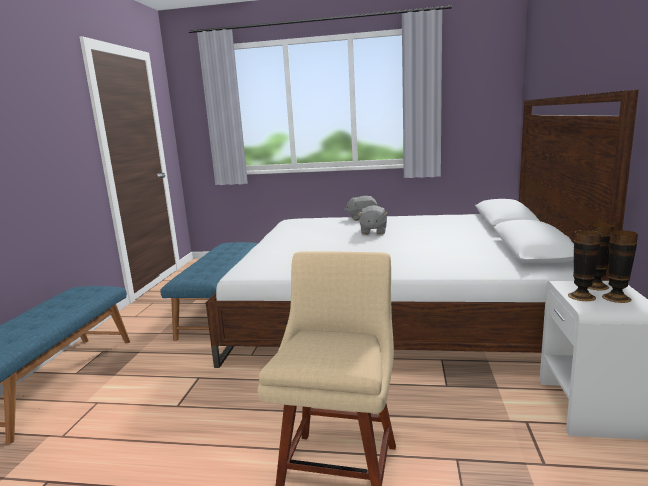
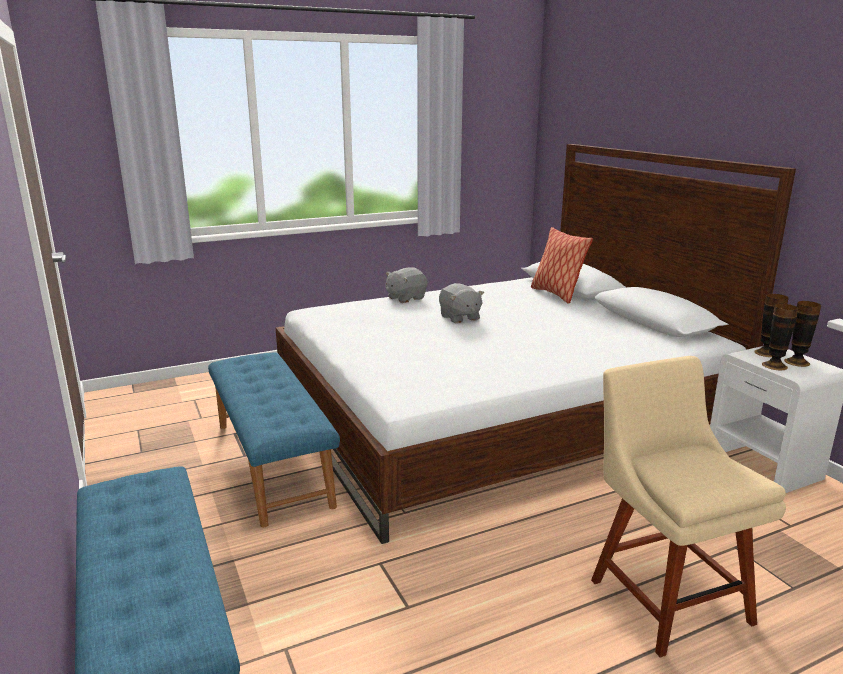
camera: 35 degrees left, 5 degrees up
none -> pillow [531,227,593,304]

